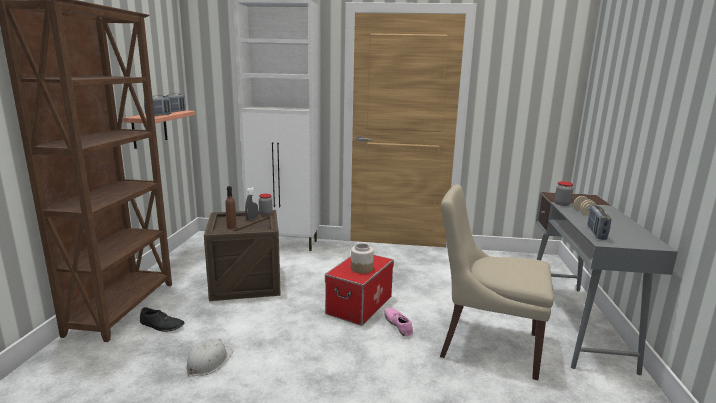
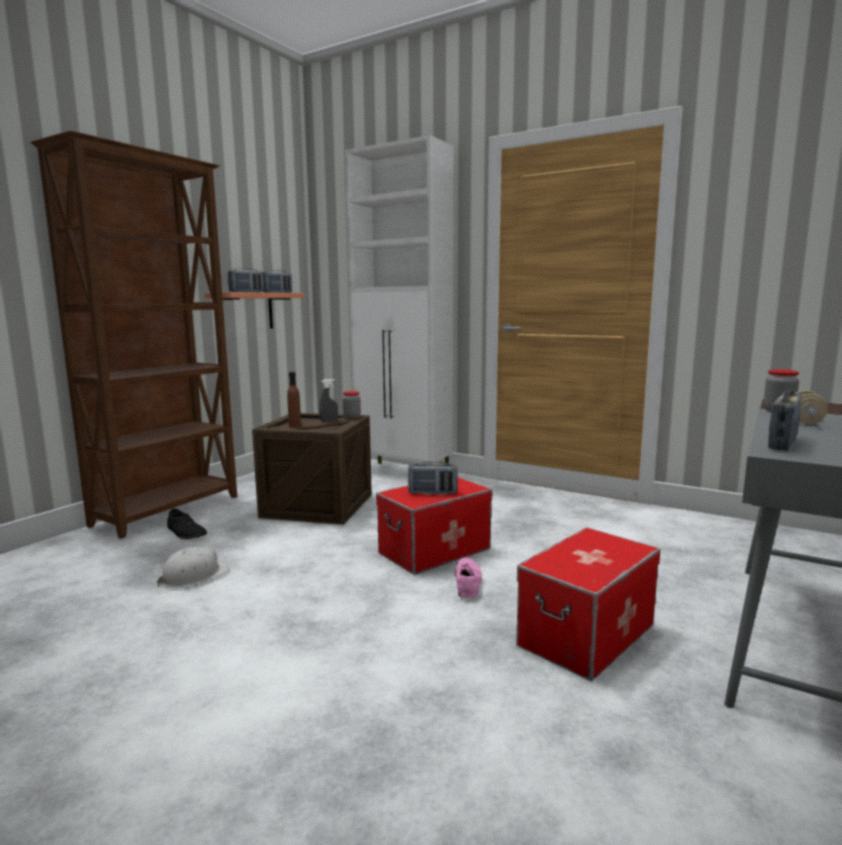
camera: 25 degrees right, 5 degrees down
jar [351,243,374,274] -> radio [408,462,458,494]
beige chair [440,185,554,380] -> storage box [516,527,661,681]

